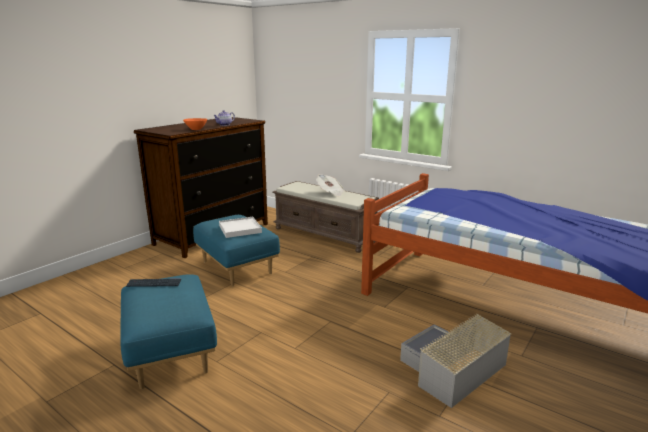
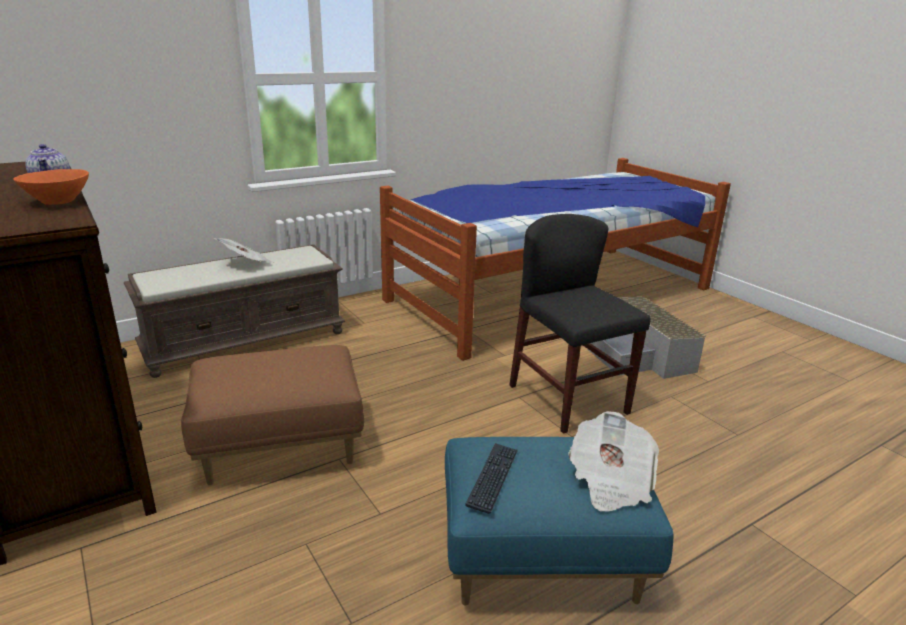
camera: 70 degrees left, 5 degrees up
blue ottoman [193,215,280,286] -> brown ottoman [181,345,364,485]
white tray [219,217,262,238] -> none
none -> black chair [509,214,651,434]
none -> newspaper [568,411,659,512]

